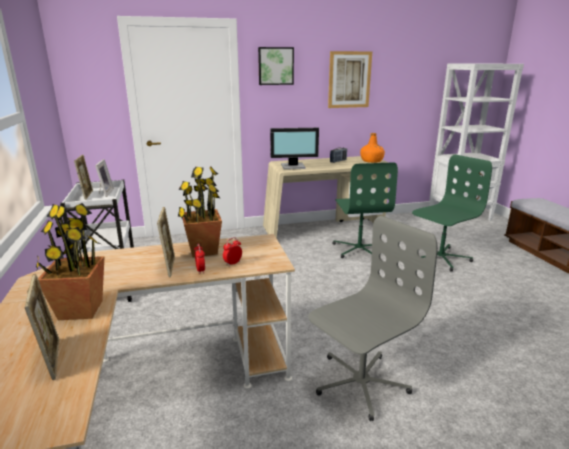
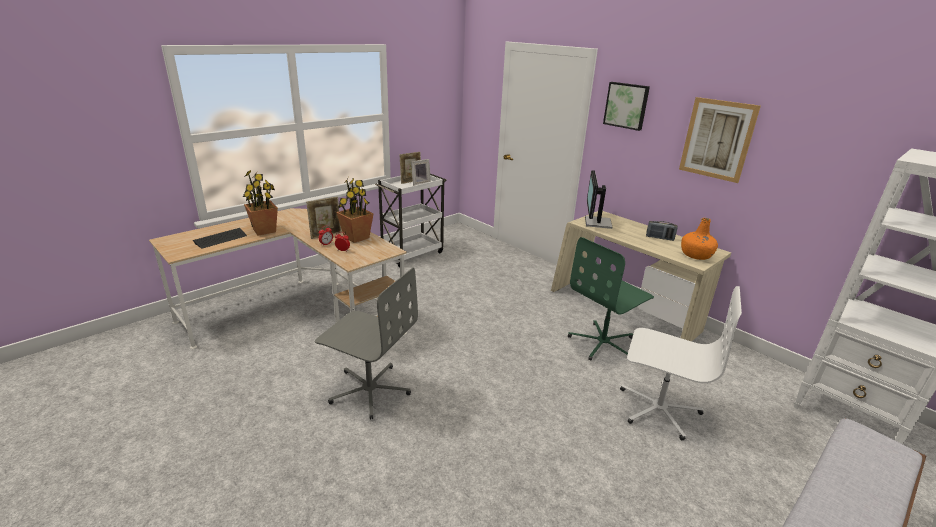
camera: 60 degrees right, 5 degrees up
picture frame [25,274,59,380] -> keyboard [193,228,247,248]
monitor [270,128,319,170] -> monitor turned 45 degrees clockwise [585,170,612,229]
green office chair [412,155,492,271] -> white office chair [620,286,742,440]

